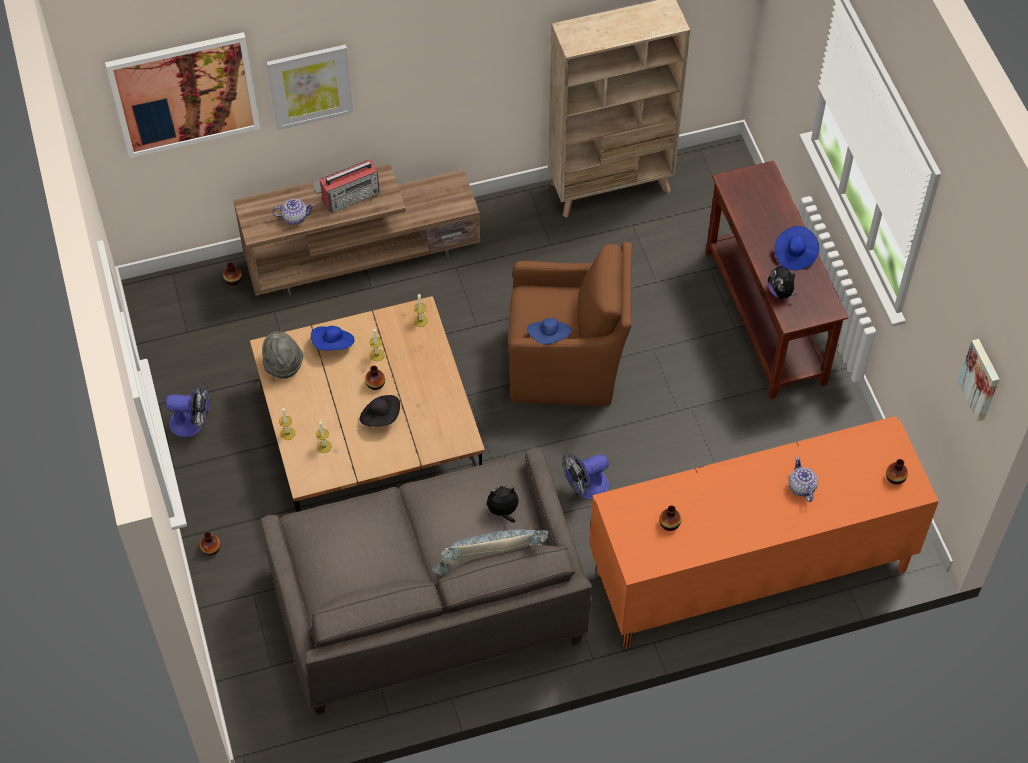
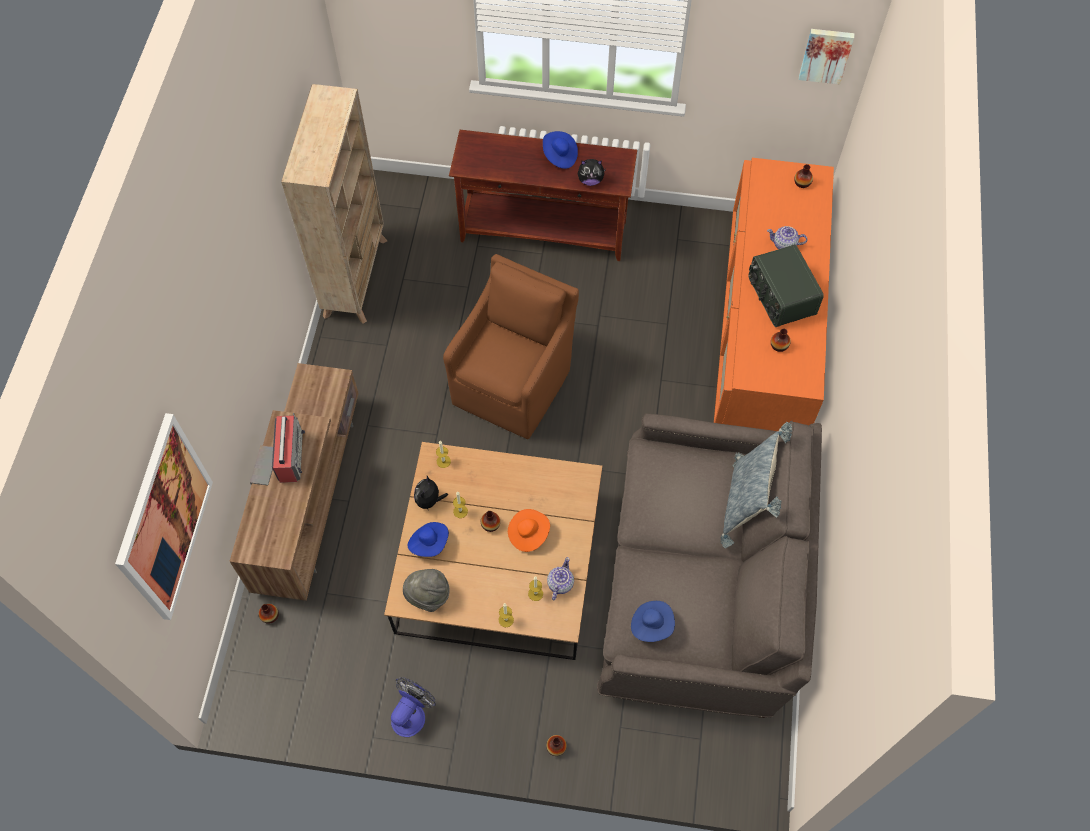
camera: 65 degrees left, 5 degrees up
picture [266,45,354,130] -> none
teapot [272,199,315,225] -> teapot moved to [547,557,574,600]
black hat [360,395,400,427] -> orange hat [508,509,550,552]
plush toy [486,486,519,523] -> plush toy moved to [414,476,448,512]
blue hat [527,318,571,345] -> blue hat moved to [631,601,675,642]
fan [562,452,609,500] -> none
none -> radio [748,244,824,327]

